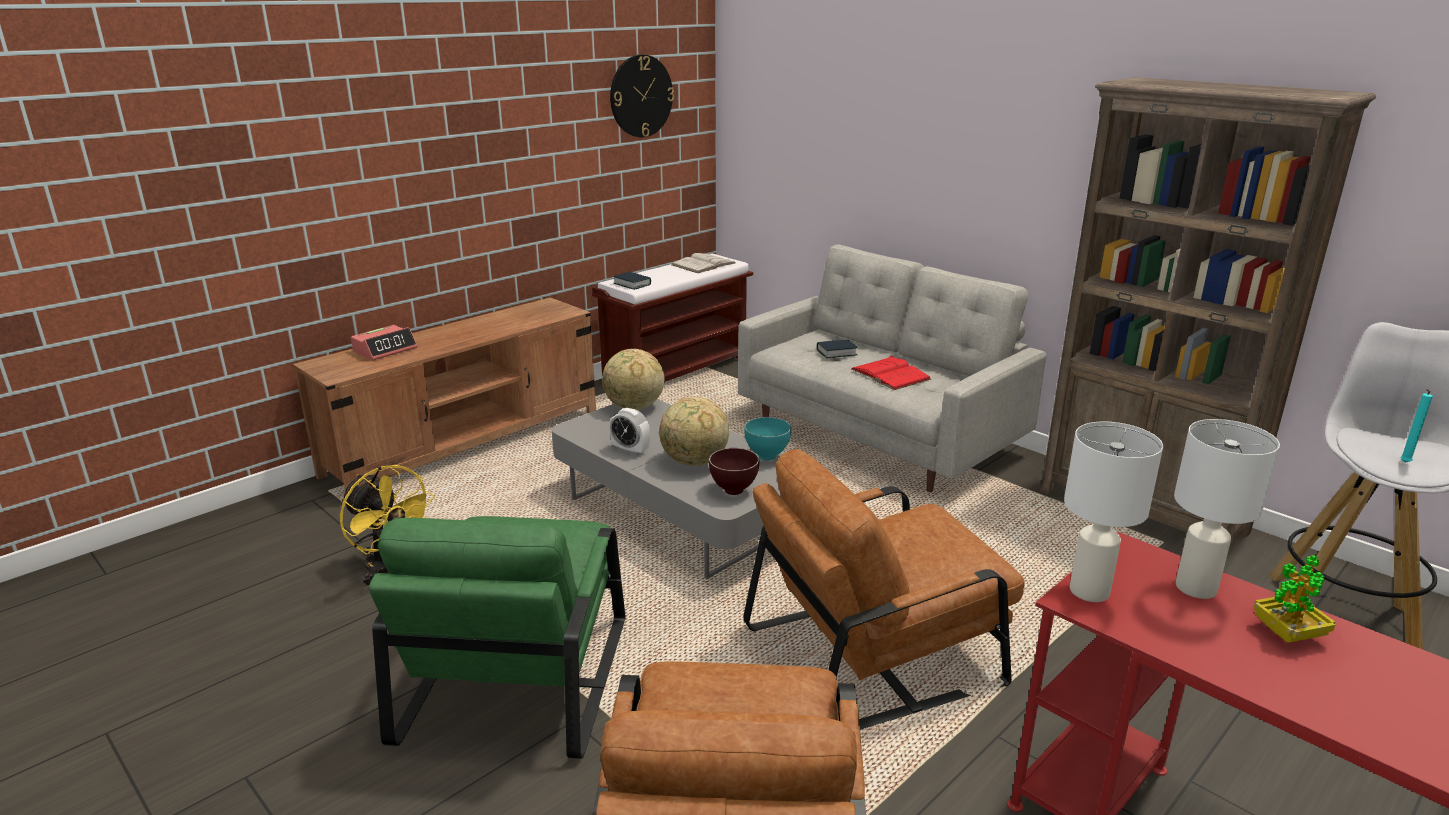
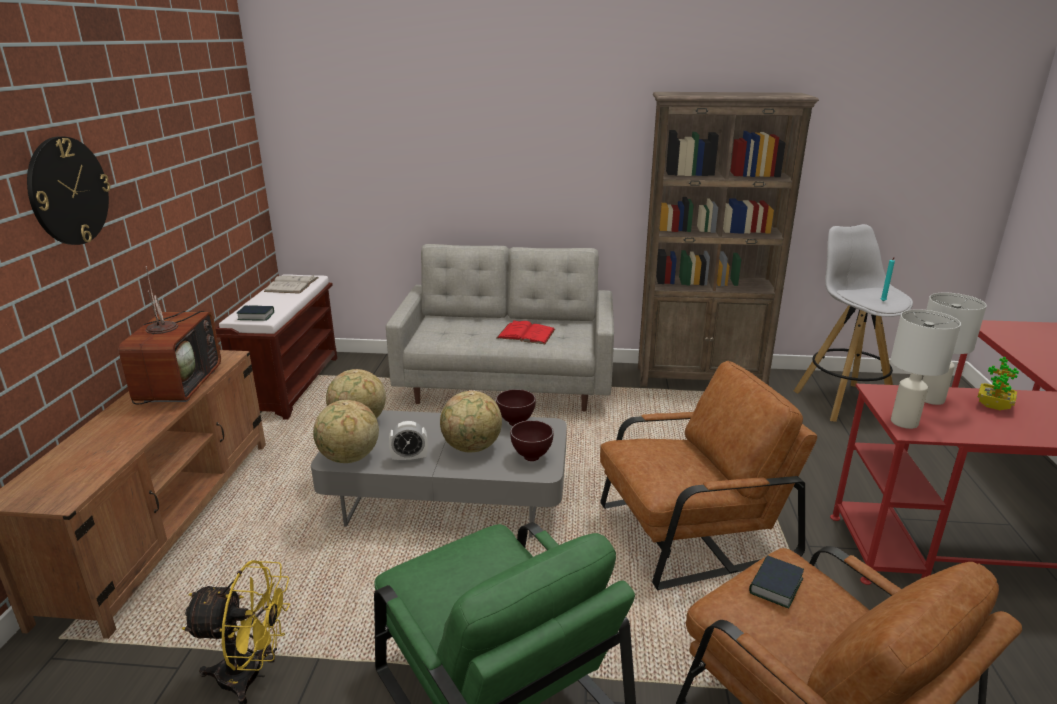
camera: 40 degrees left, 0 degrees up
alarm clock [351,325,417,360] -> none
wall clock [610,55,674,137] -> wall clock moved to [27,137,110,245]
turquoise bowl [744,417,791,460] -> brown bowl [496,389,536,426]
brown armchair [744,449,1025,730] -> brown armchair turned 135 degrees counterclockwise [600,361,817,590]
book [817,339,857,358] -> book moved to [749,555,804,608]
none -> television [119,266,221,404]
none -> globe [313,400,379,463]

